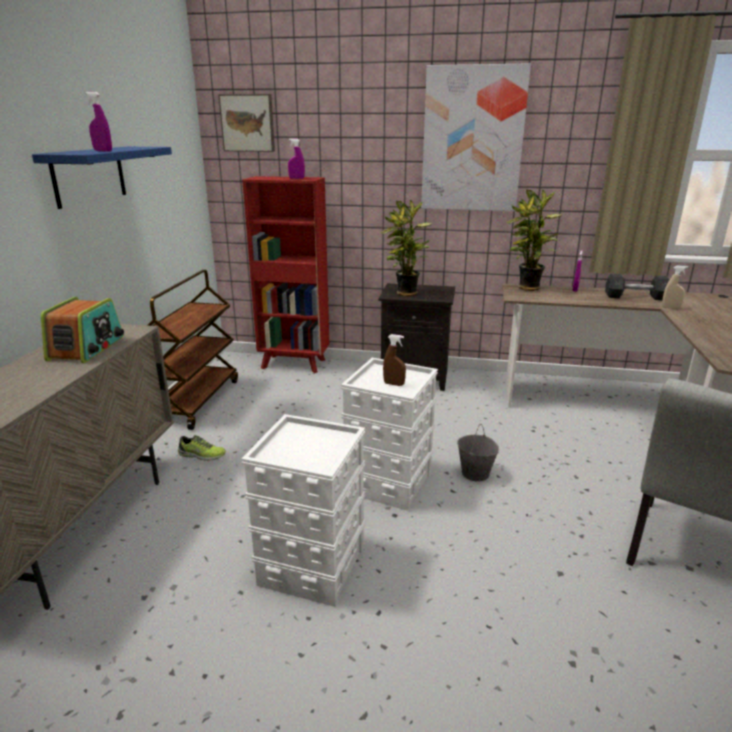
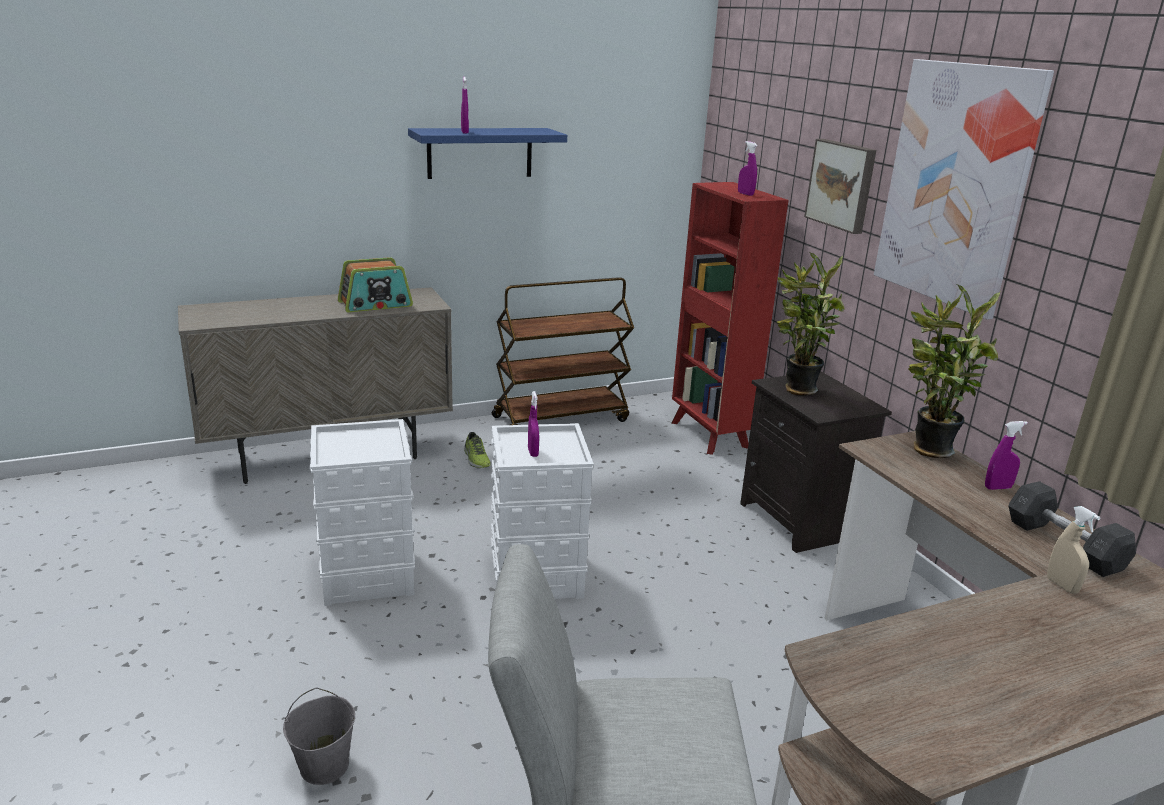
camera: 55 degrees right, 0 degrees up
picture [218,94,275,152] -> picture moved to [804,139,876,234]
brown spray bottle [383,334,406,386] -> purple spray bottle [528,391,539,457]
grey bucket [457,424,499,482] -> grey bucket moved to [283,688,355,785]

